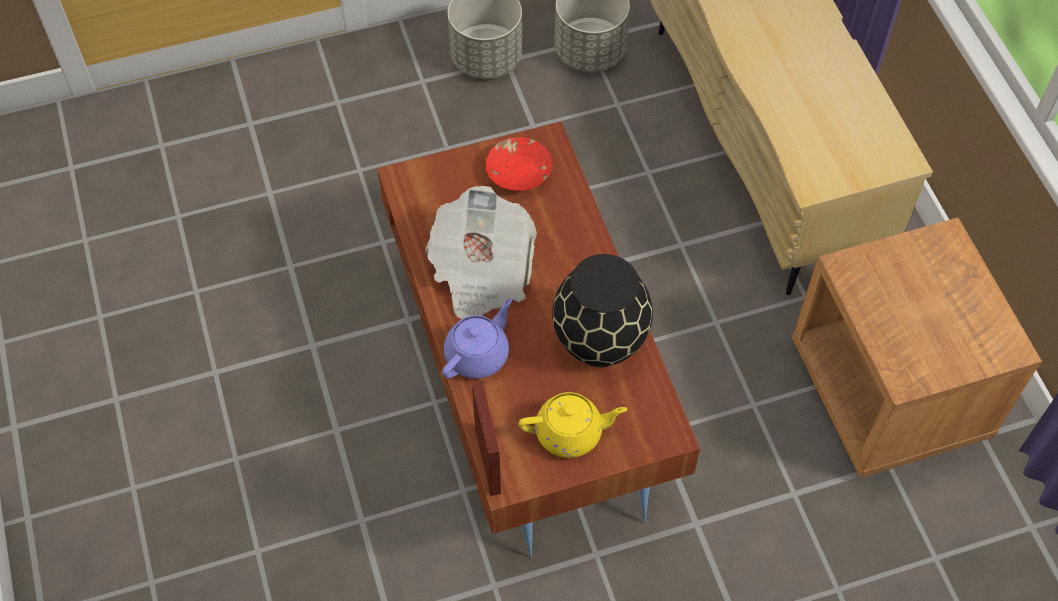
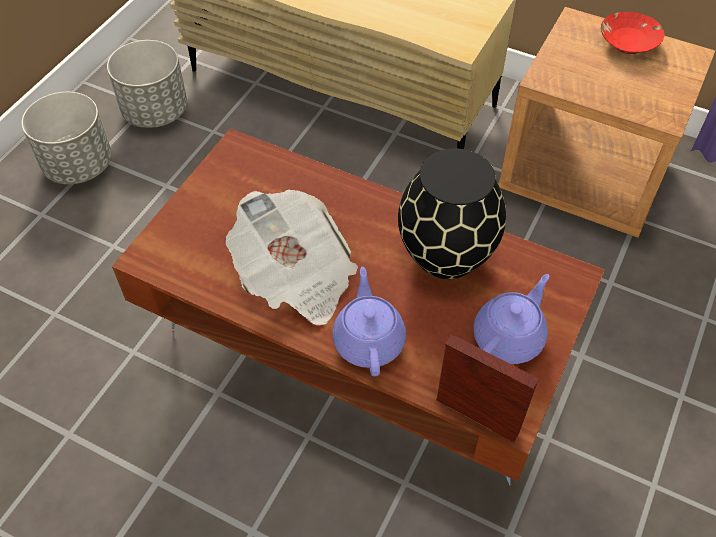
camera: 45 degrees left, 5 degrees down
red bowl [486,137,552,191] -> red bowl moved to [601,11,664,54]
yellow teapot [519,392,627,458] -> purple teapot [473,274,549,364]

